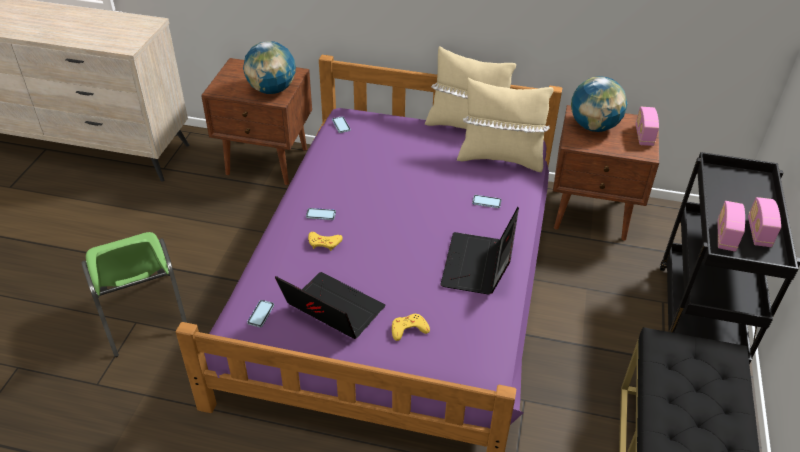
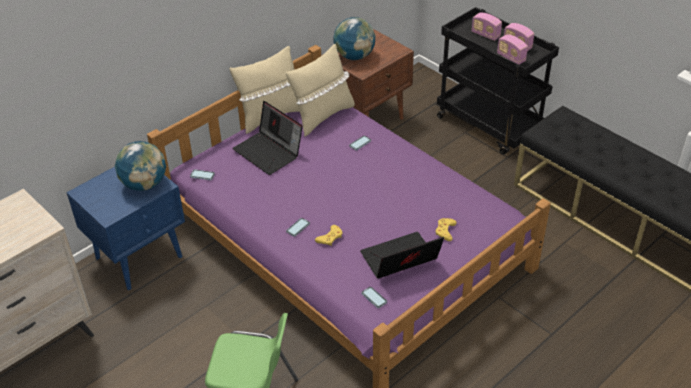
camera: 55 degrees left, 0 degrees up
brown nightstand [201,58,312,185] -> blue nightstand [66,167,185,290]
laptop [440,207,519,294] -> laptop moved to [232,101,303,175]
radio [636,107,659,146] -> radio moved to [472,13,502,41]

